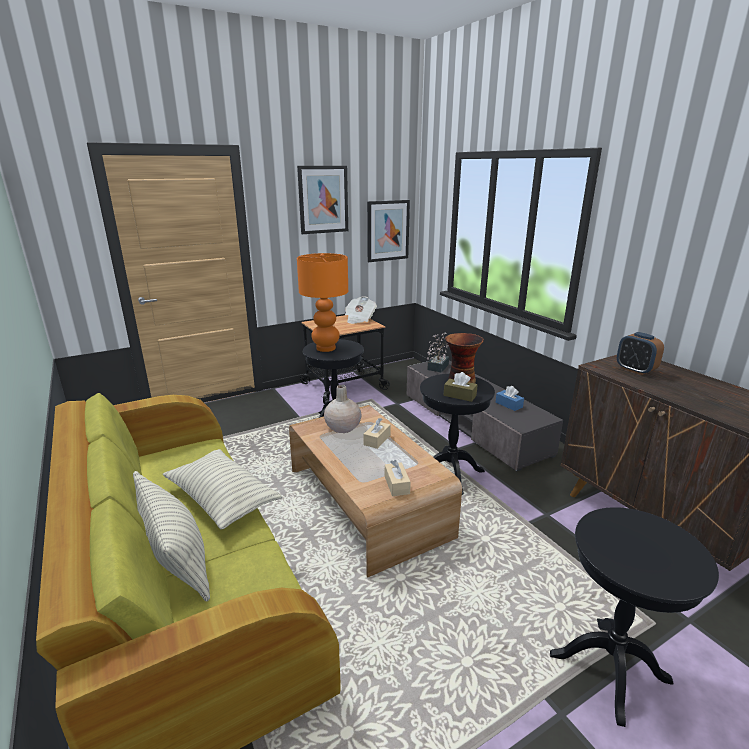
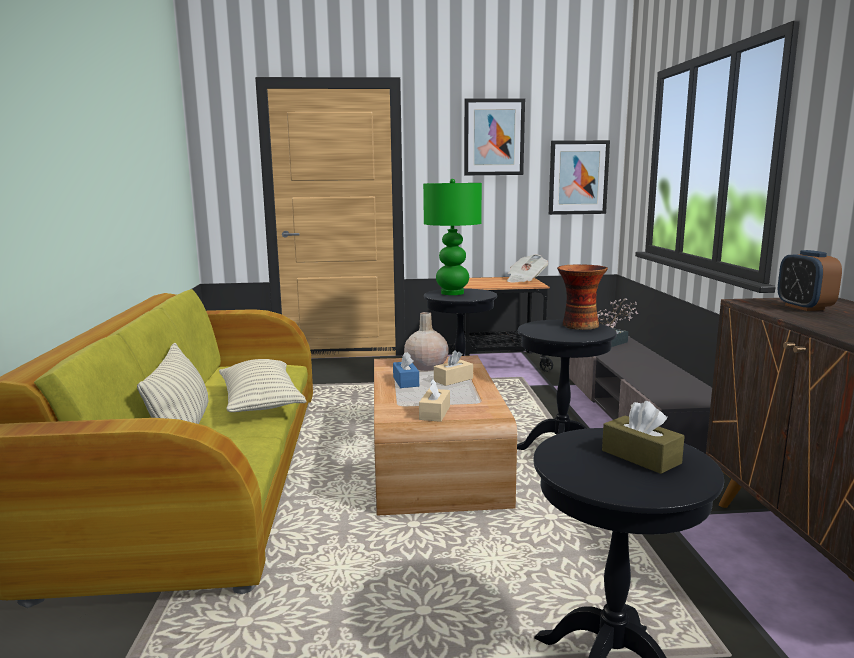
camera: 25 degrees right, 10 degrees down
orange table lamp [297,253,348,352] -> green table lamp [423,179,482,295]
brown tissue box [444,372,478,402] -> brown tissue box moved to [602,401,685,474]
blue tissue box [496,386,524,411] -> blue tissue box moved to [393,352,419,388]

